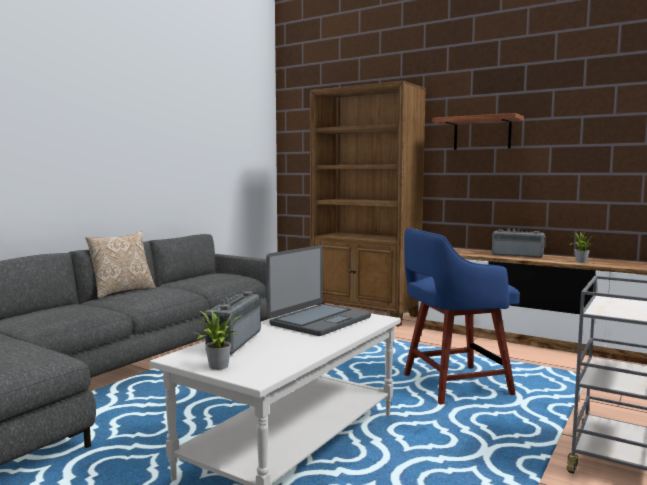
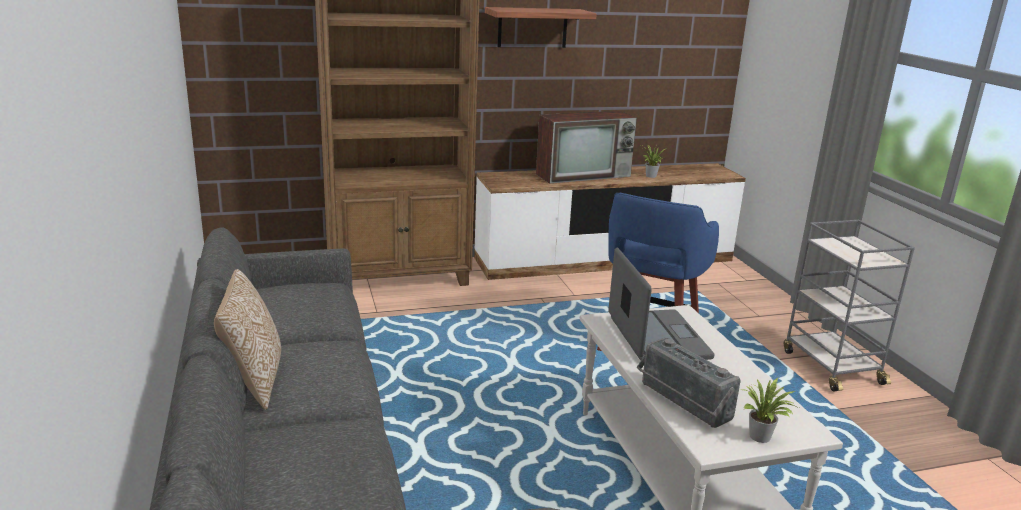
camera: 50 degrees left, 15 degrees up
radio [492,229,546,258] -> television [536,111,637,184]

